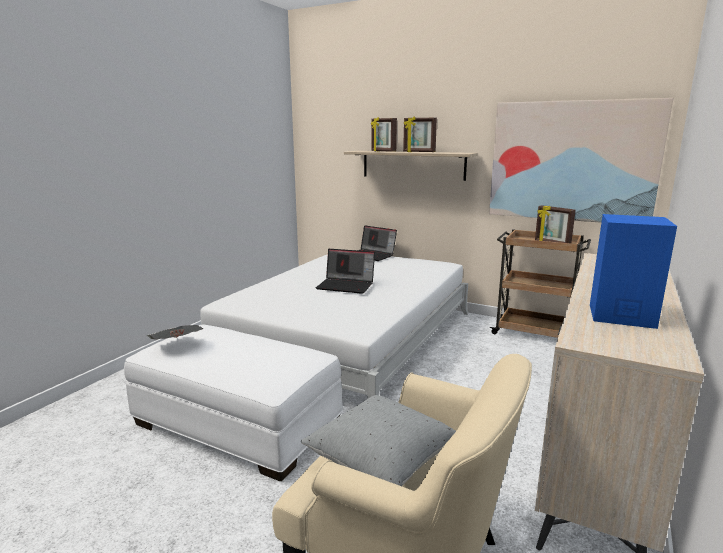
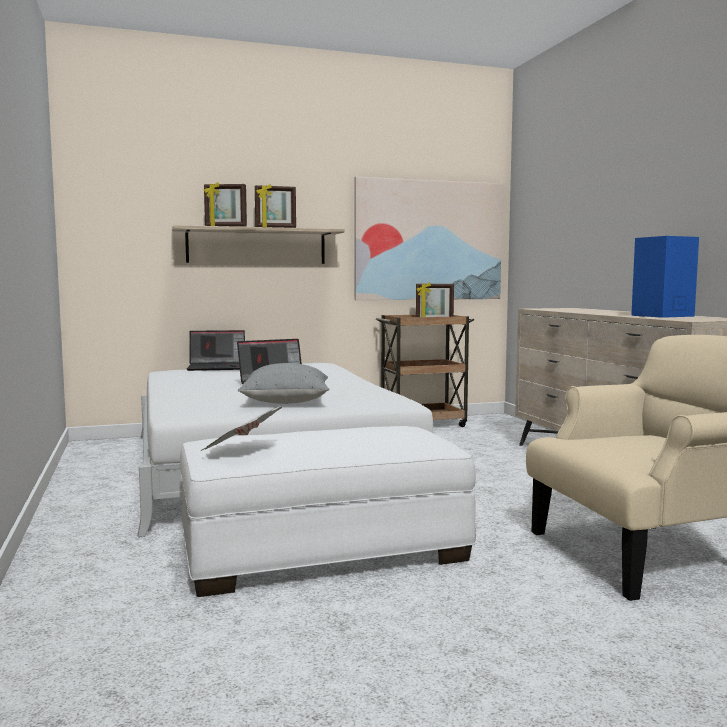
camera: 45 degrees left, 10 degrees down
grey pillow [301,395,456,486] -> grey pillow moved to [238,363,329,404]

